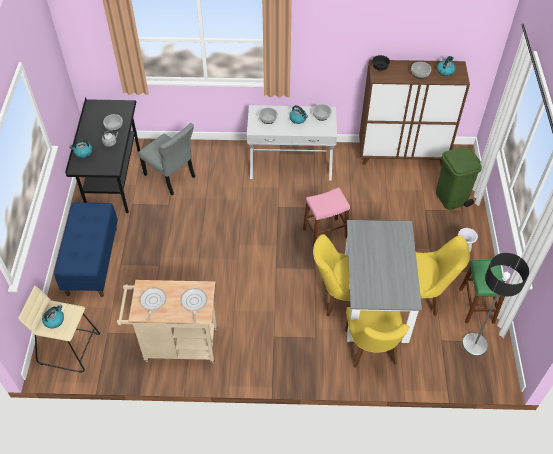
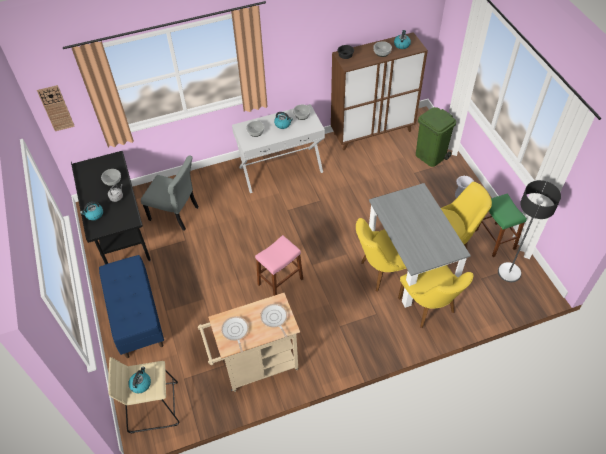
camera: 20 degrees left, 0 degrees up
pink stool [303,188,350,247] -> pink stool moved to [255,235,303,296]
none -> wall clock [37,85,75,131]

